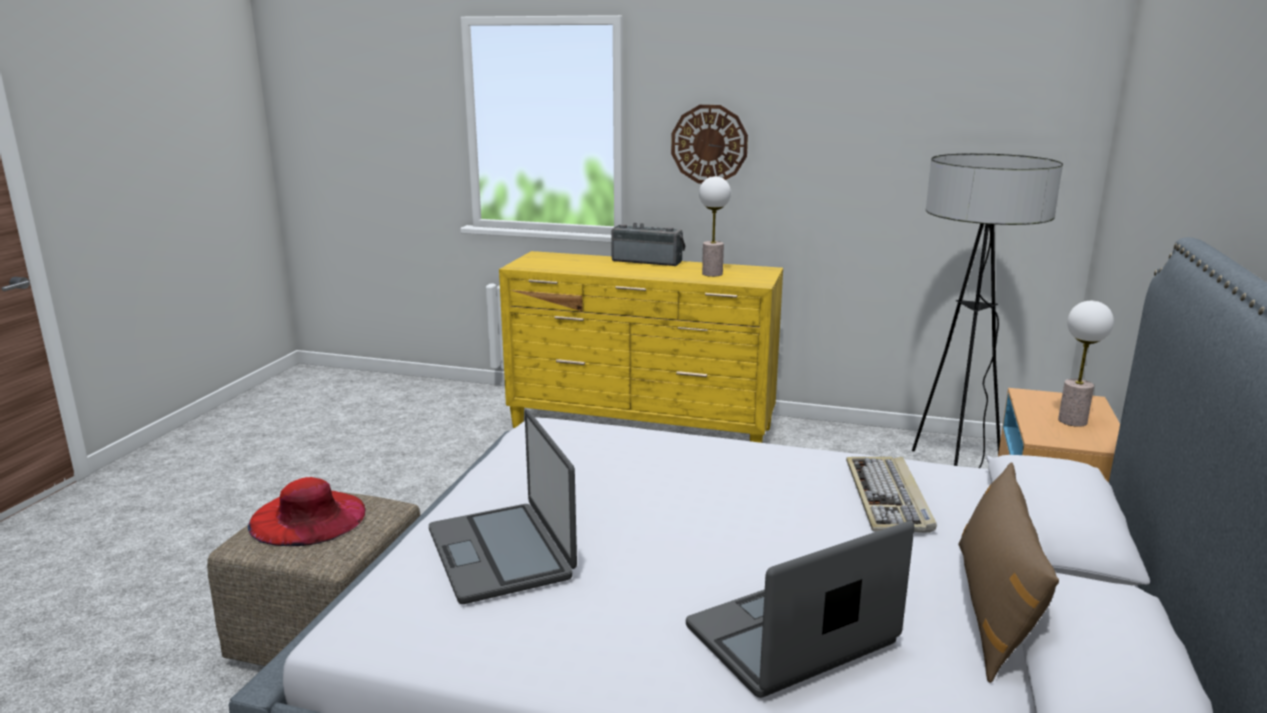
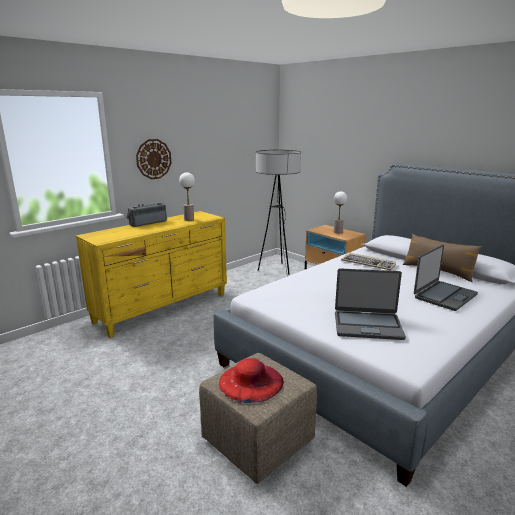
camera: 60 degrees left, 0 degrees up
laptop [686,521,915,698] -> laptop turned 135 degrees counterclockwise [414,244,478,311]

